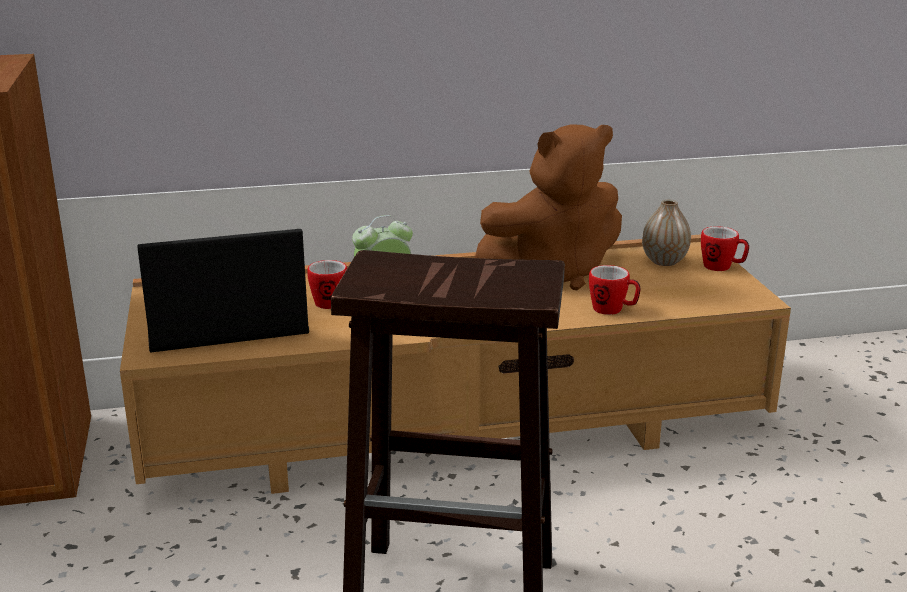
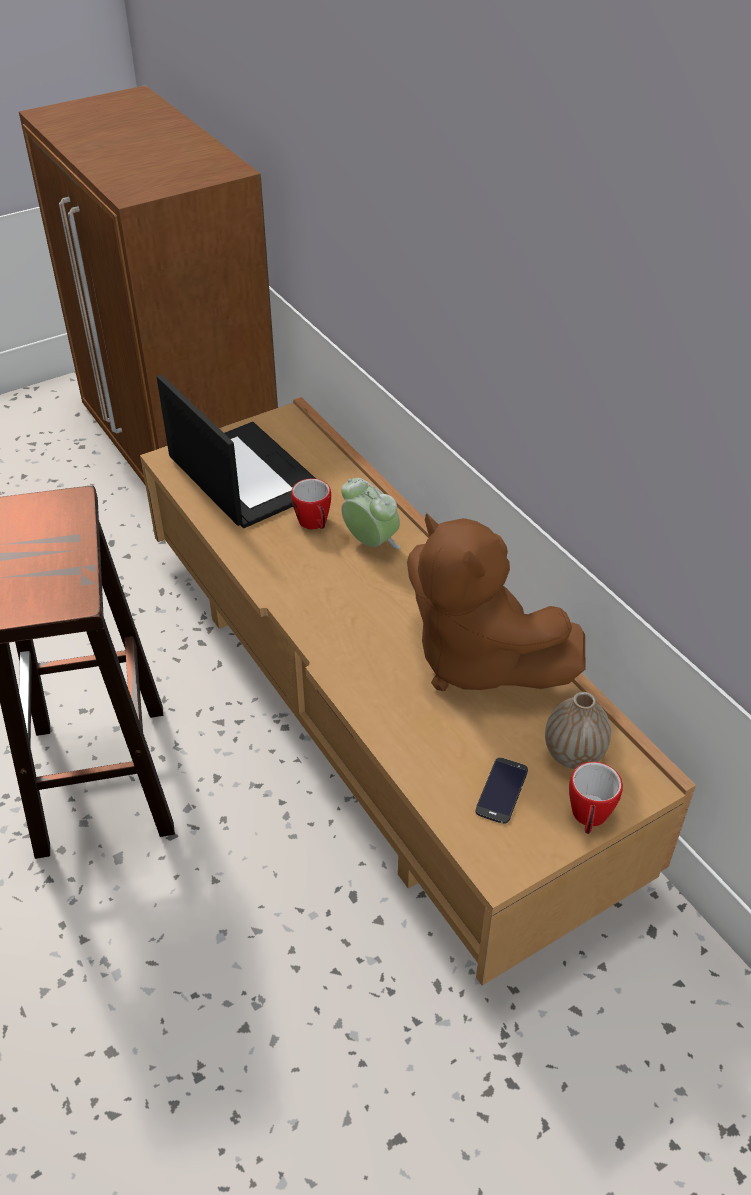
camera: 70 degrees right, 20 degrees up
mug [589,265,641,315] -> none
none -> phone [475,758,528,824]

